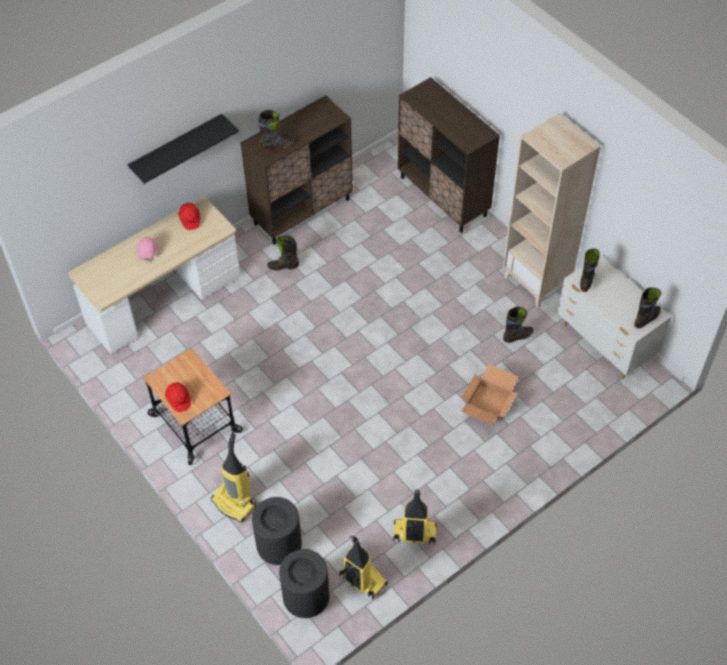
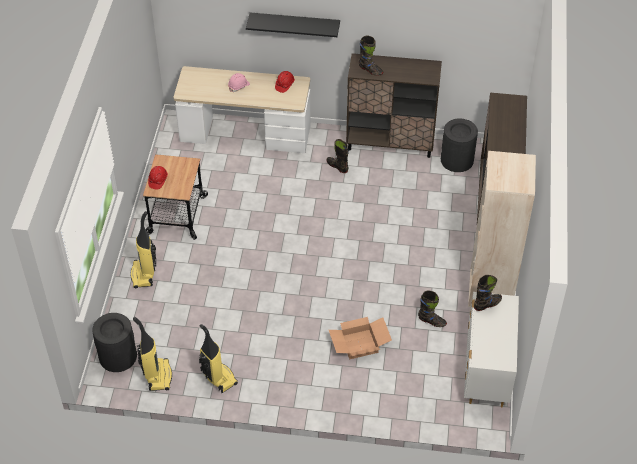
camera: 45 degrees right, 5 degrees down
black trash can [252,497,302,565] -> black trash can moved to [441,118,478,172]
black boot [634,287,661,328] -> none

